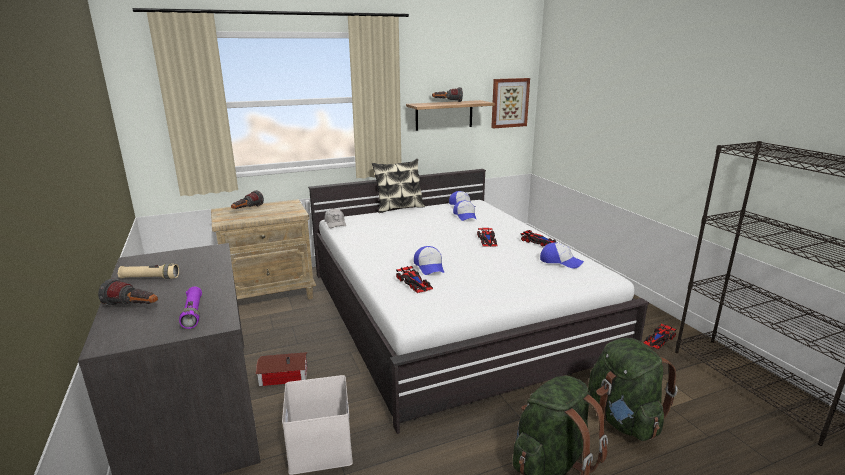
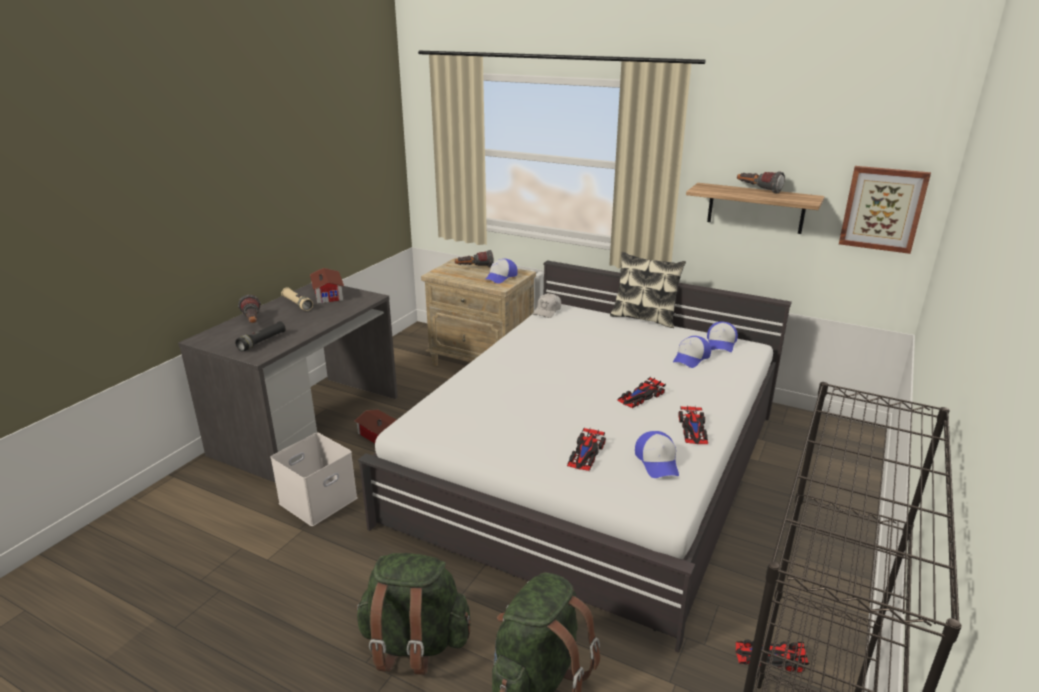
camera: 50 degrees right, 5 degrees up
purple flashlight [179,287,202,329] -> black flashlight [235,321,286,352]
toy car [396,266,433,293] -> toy car moved to [567,428,606,471]
cap [414,246,444,275] -> cap moved to [484,259,518,284]
none -> toy house [310,268,344,304]

